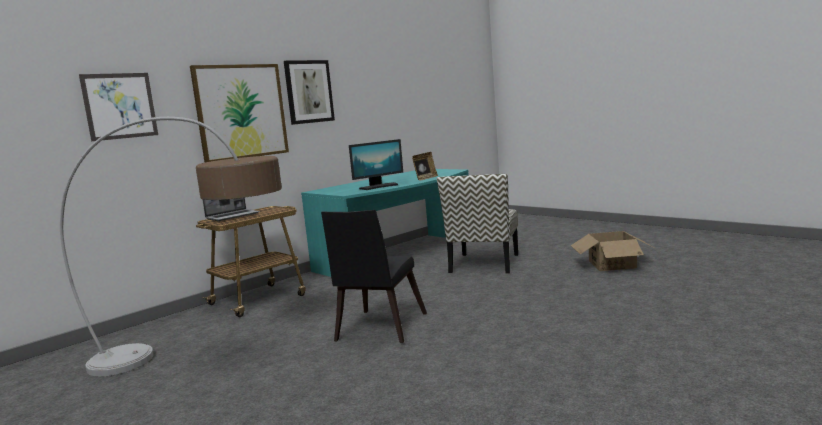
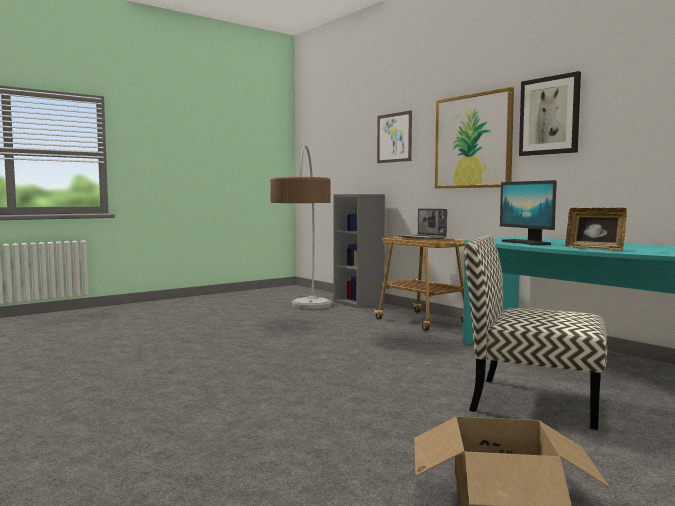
camera: 95 degrees right, 5 degrees down
black chair [321,210,427,343] -> none
none -> grey bookcase [333,194,385,308]

